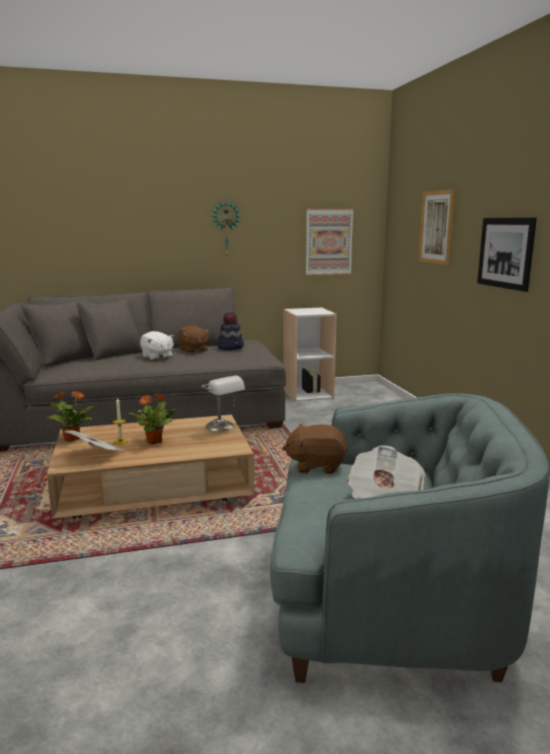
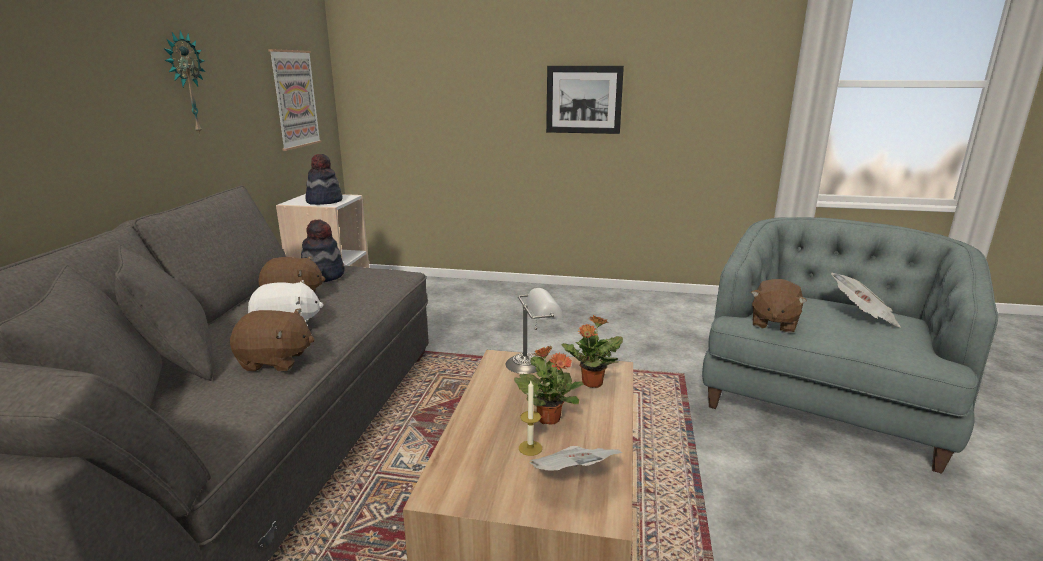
camera: 65 degrees left, 5 degrees up
potted plant [45,391,93,442] -> potted plant moved to [561,315,623,388]
picture [418,189,456,265] -> none
none -> brown plush toy [230,308,315,371]
none -> hat [305,154,342,205]

